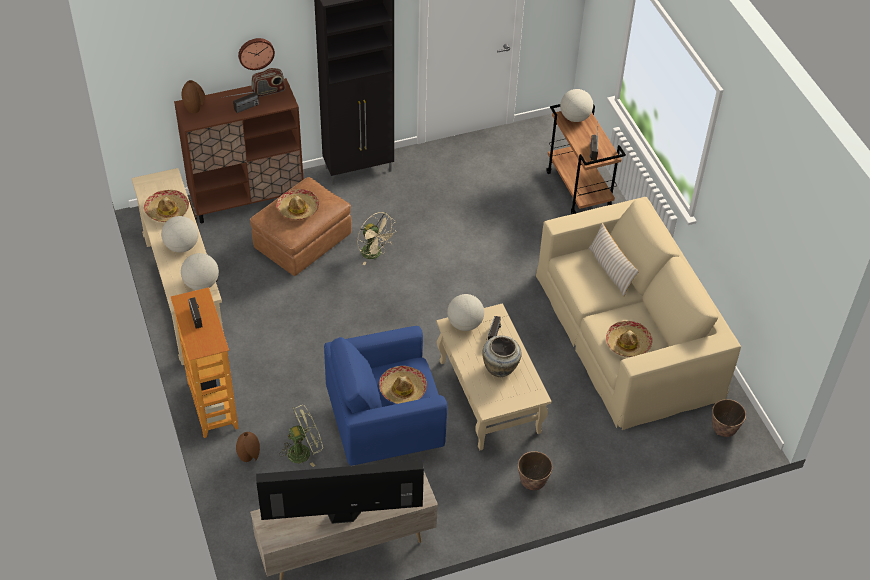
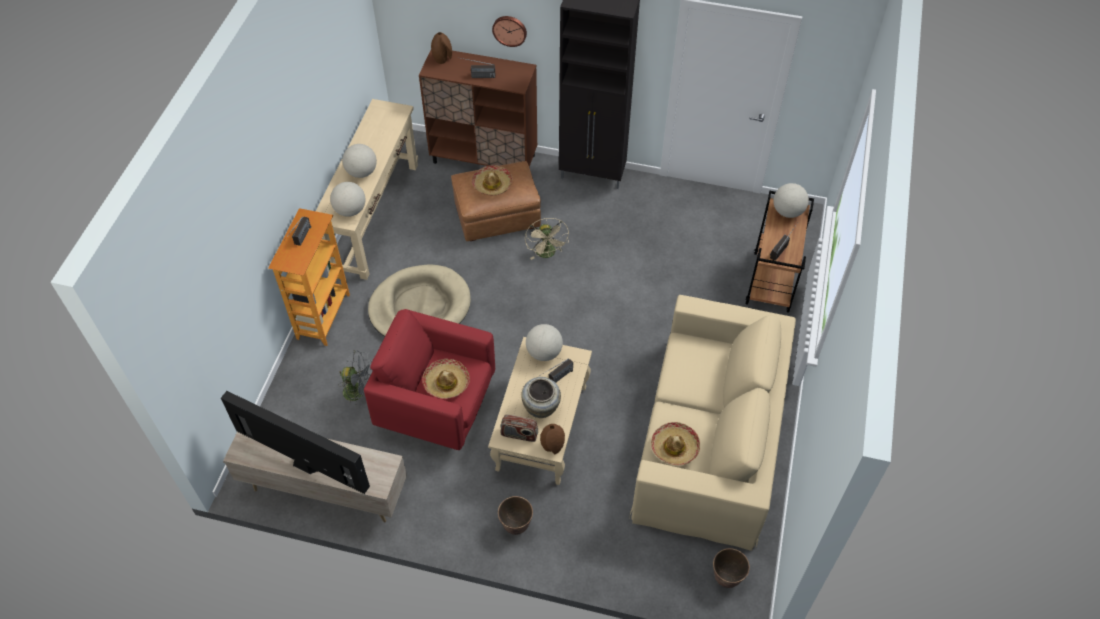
camera: 35 degrees right, 5 degrees up
hat [144,190,189,222] -> none
brown vase [236,432,260,462] -> brown vase moved to [540,424,565,455]
radio [251,68,285,97] -> radio moved to [500,415,538,442]
green fan [279,405,323,467] -> grey fan [338,350,372,409]
blue armchair [324,326,447,466] -> red armchair [364,309,495,450]
beige pillow [588,223,639,296] -> none
none -> beige dog bed [368,265,471,336]

